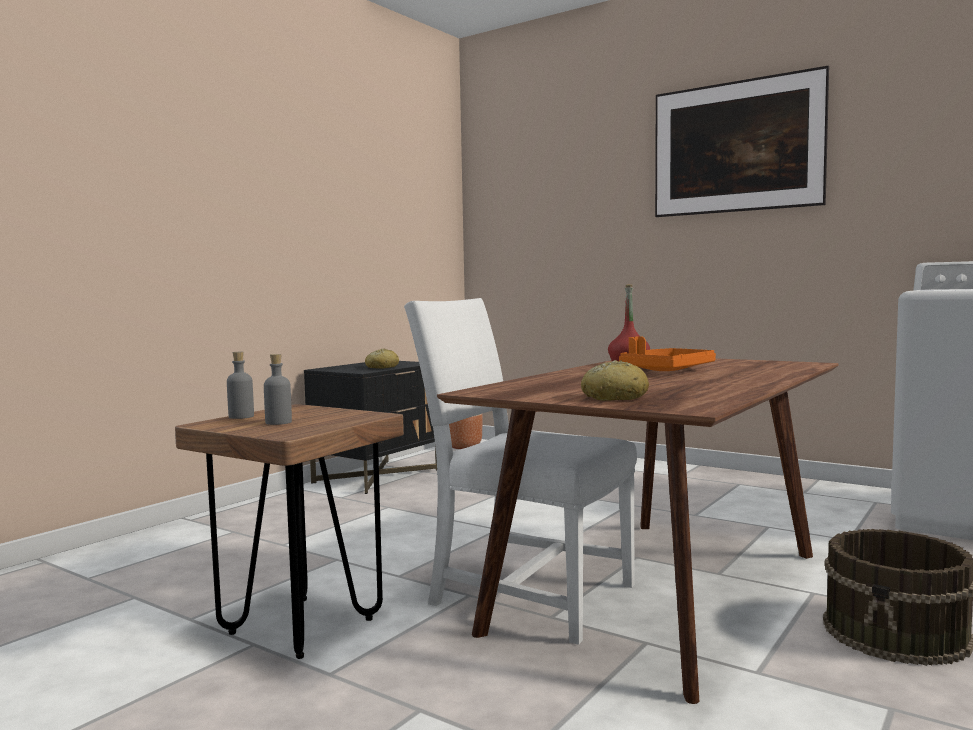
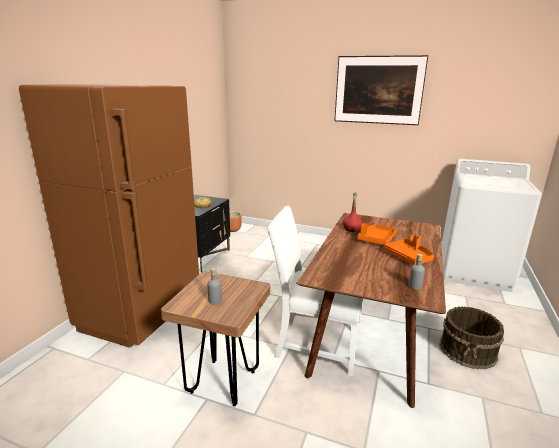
camera: 15 degrees left, 15 degrees up
grey bottle [227,352,254,419] -> grey bottle moved to [408,254,425,290]
bread [581,360,649,401] -> none
none -> brown fridge [19,85,199,347]
none -> orange tray [383,235,434,265]

